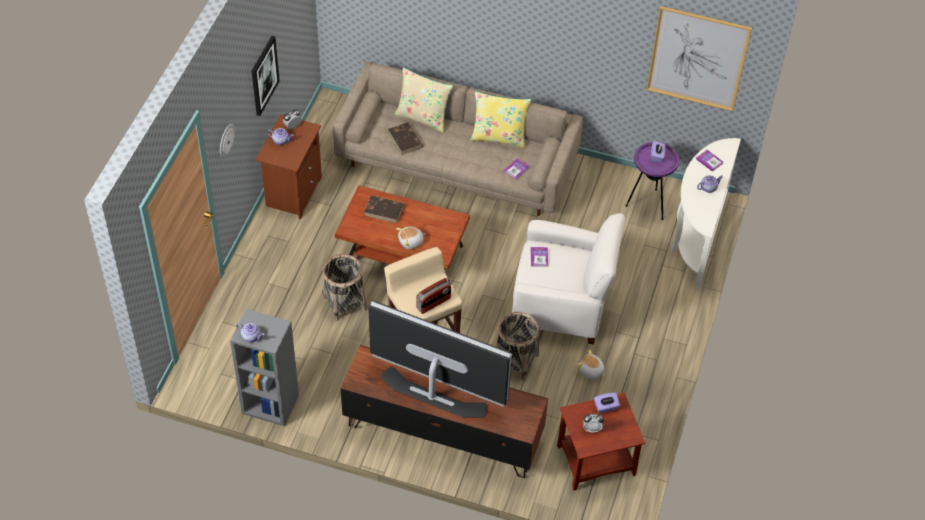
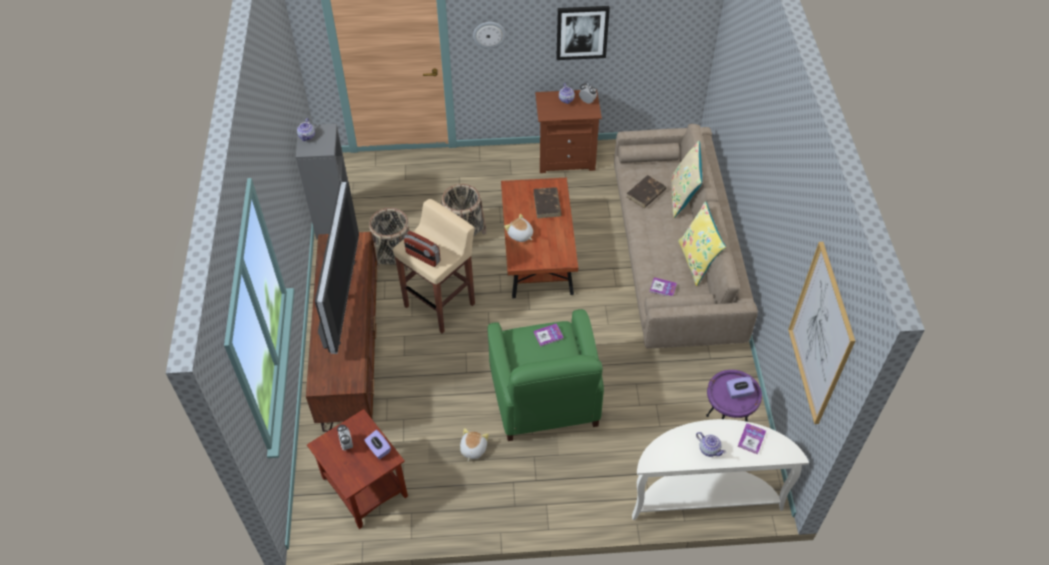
camera: 70 degrees right, 0 degrees up
basket [496,312,539,380] -> basket moved to [369,208,410,272]
white armchair [512,213,625,344] -> green armchair [487,309,604,441]

